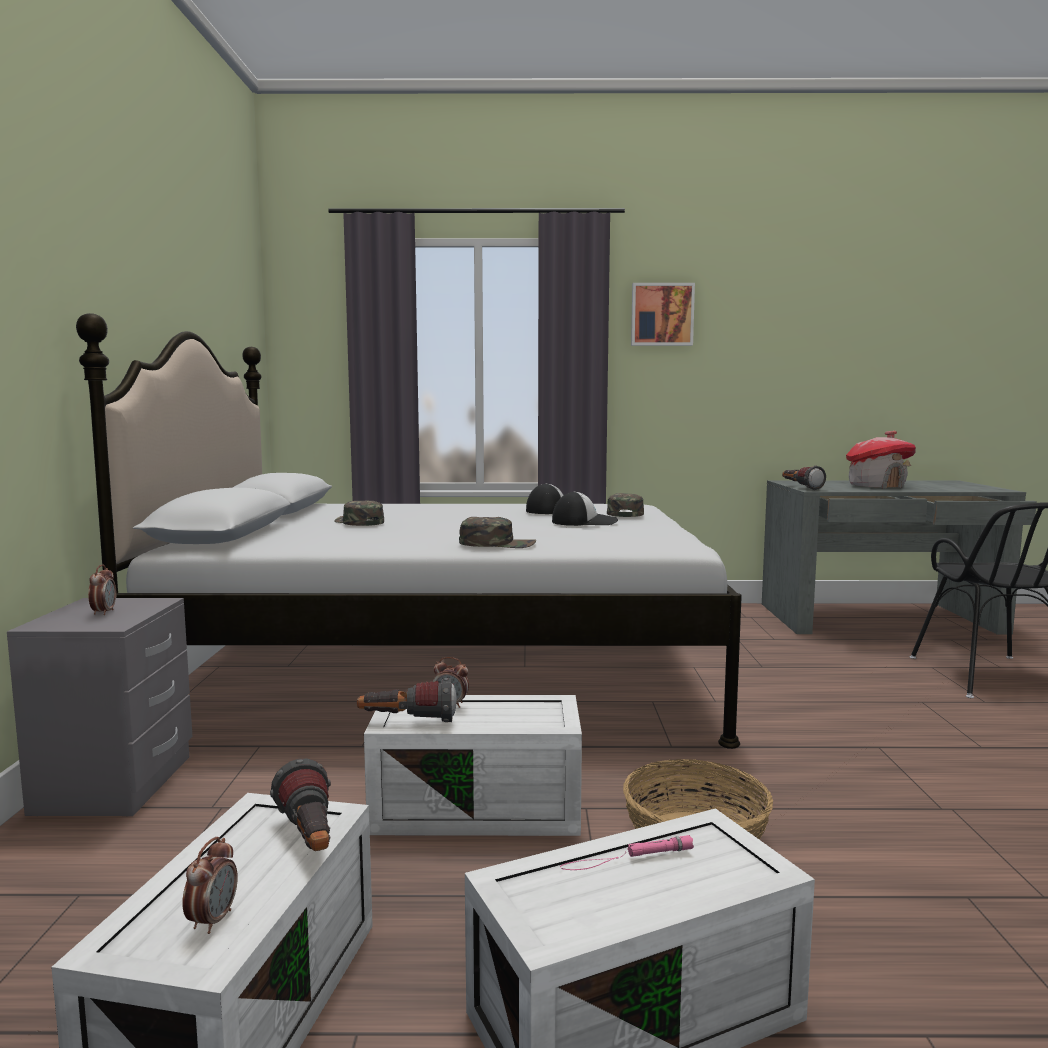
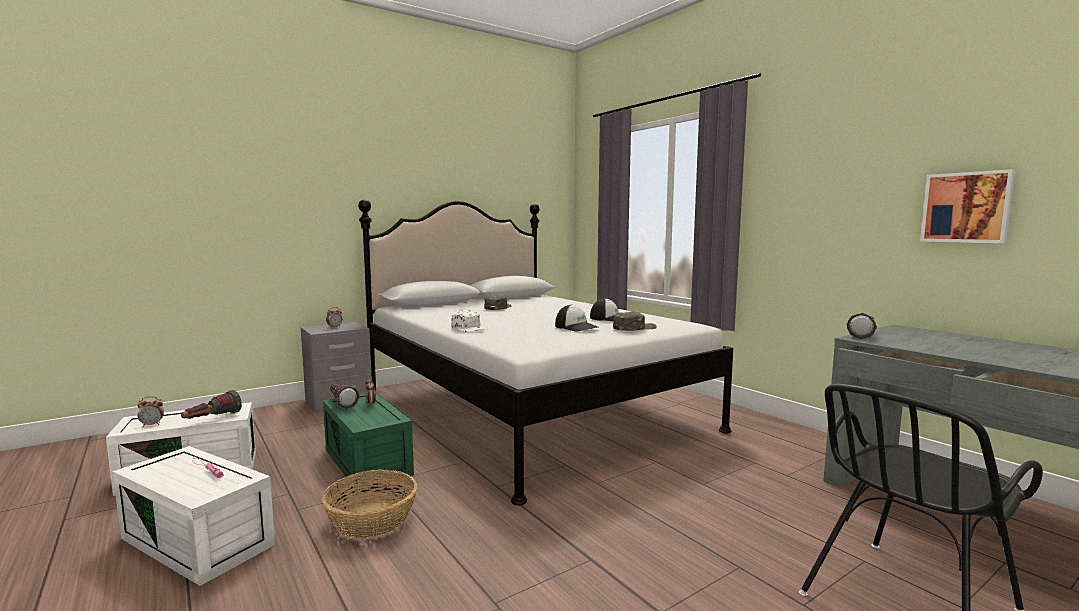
camera: 55 degrees right, 0 degrees up
white storage box [364,695,582,836] -> green storage box [323,392,414,490]
green cap [459,517,536,548] -> white cap [451,310,487,332]
picture [631,283,695,346] -> picture moved to [920,169,1016,243]
toy house [846,431,916,489] -> none

